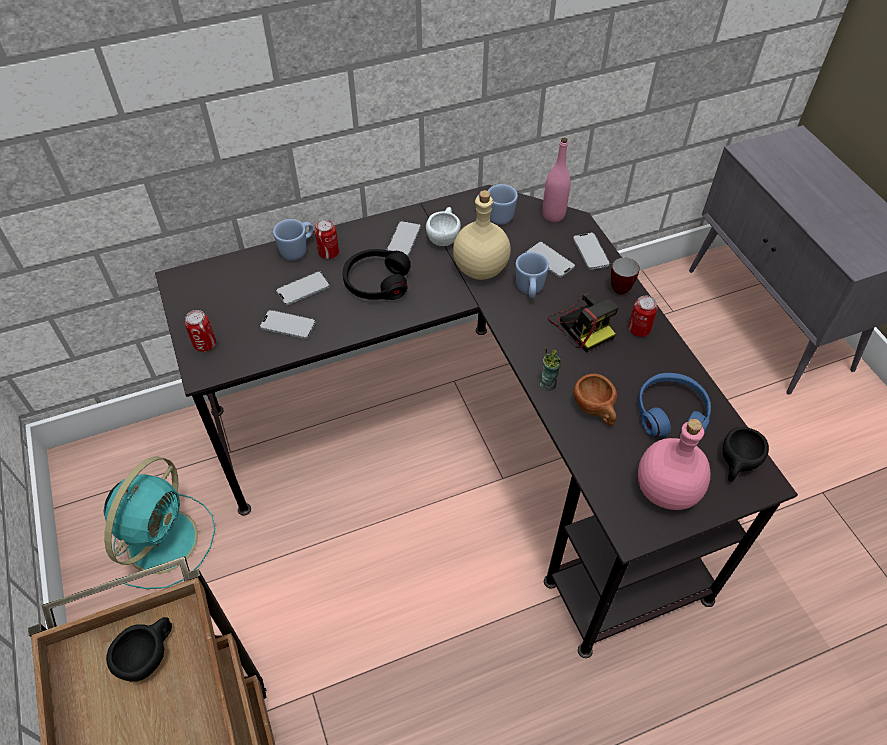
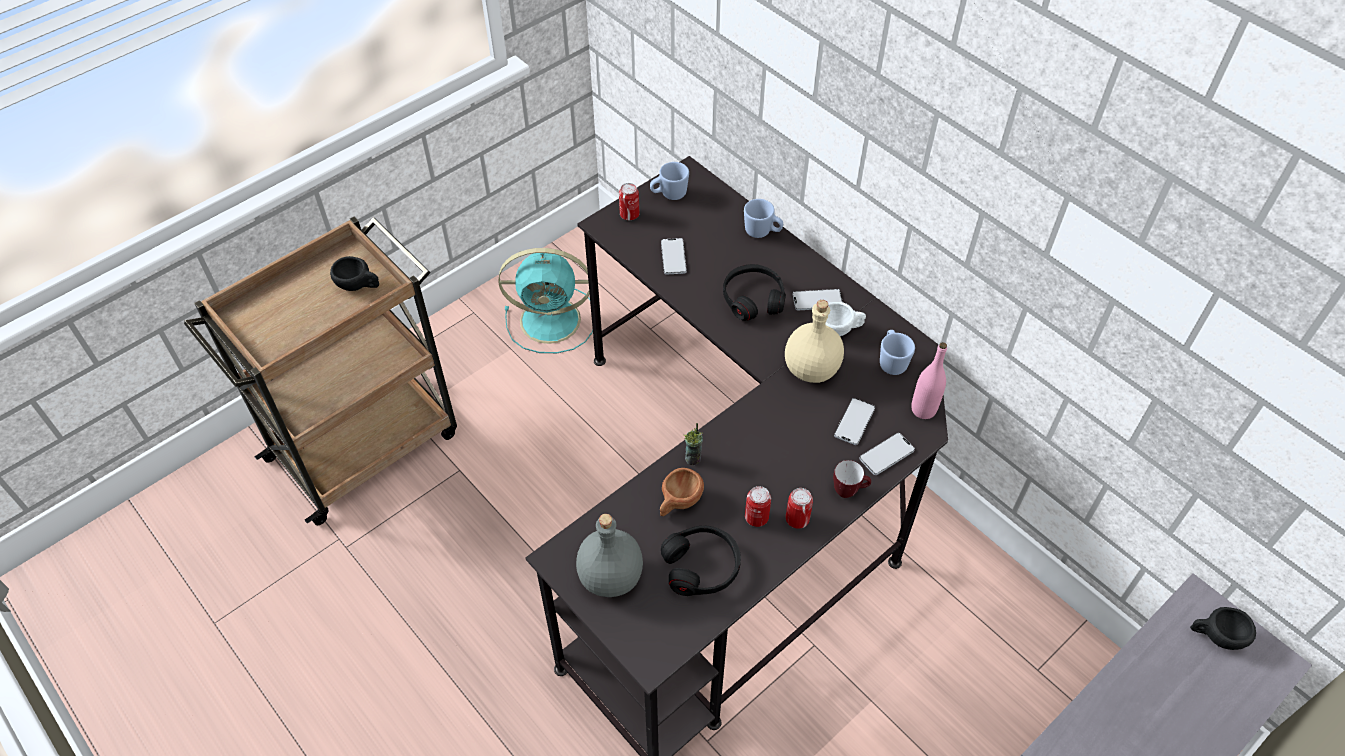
camera: 70 degrees right, 0 degrees up
phone [276,271,330,305] -> none
can [315,219,339,259] -> can moved to [745,486,771,527]
blue mug [515,252,549,298] -> blue mug moved to [650,162,689,200]
camera [548,292,619,353] -> none
blue headphones [638,373,711,438] -> black headphones [661,526,741,596]
pink bottle [638,419,710,510] -> grey bottle [576,514,643,597]
black cup [723,427,769,482] -> black cup moved to [1190,607,1256,650]

